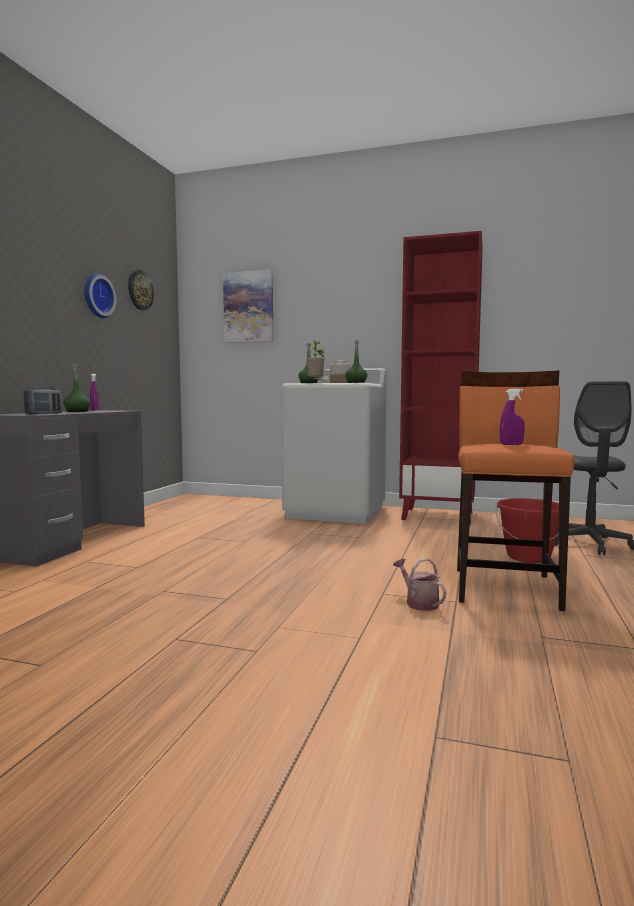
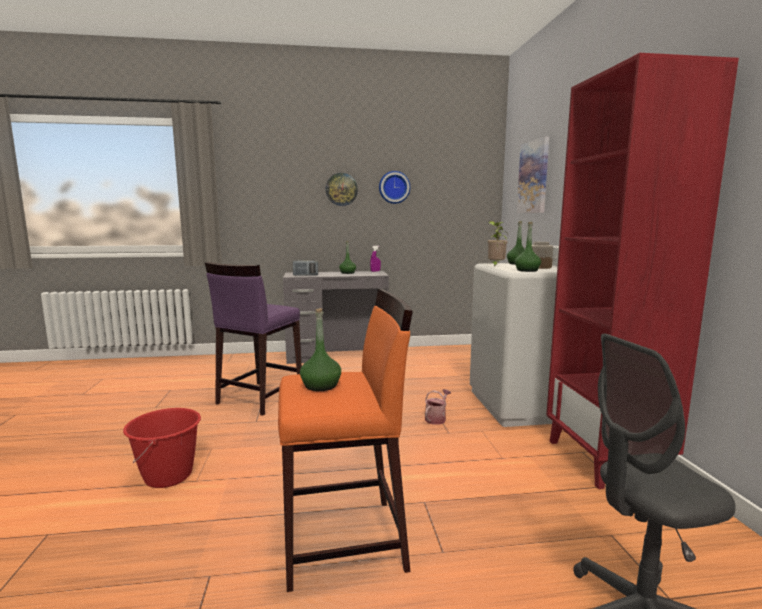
camera: 65 degrees right, 5 degrees up
wall clock [128,270,154,310] -> wall clock moved to [325,173,358,206]
watering can [393,558,447,611] -> watering can moved to [425,389,451,425]
red bucket [495,498,559,563] -> red bucket moved to [123,408,201,488]
purple spray bottle [500,389,525,445] -> green bottle [300,308,341,391]
none -> purple stool [205,262,302,416]

